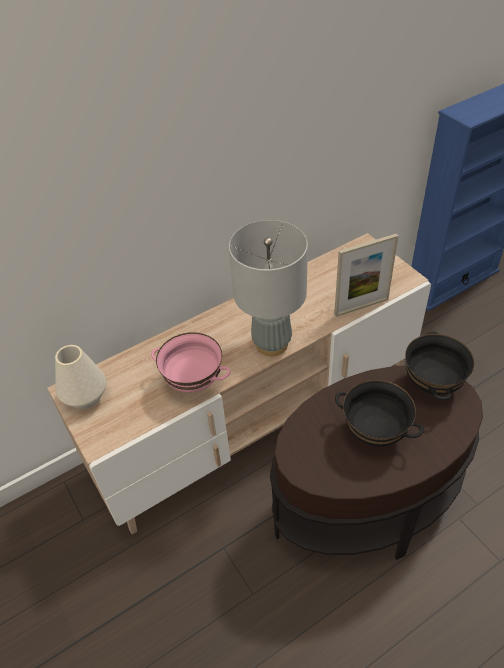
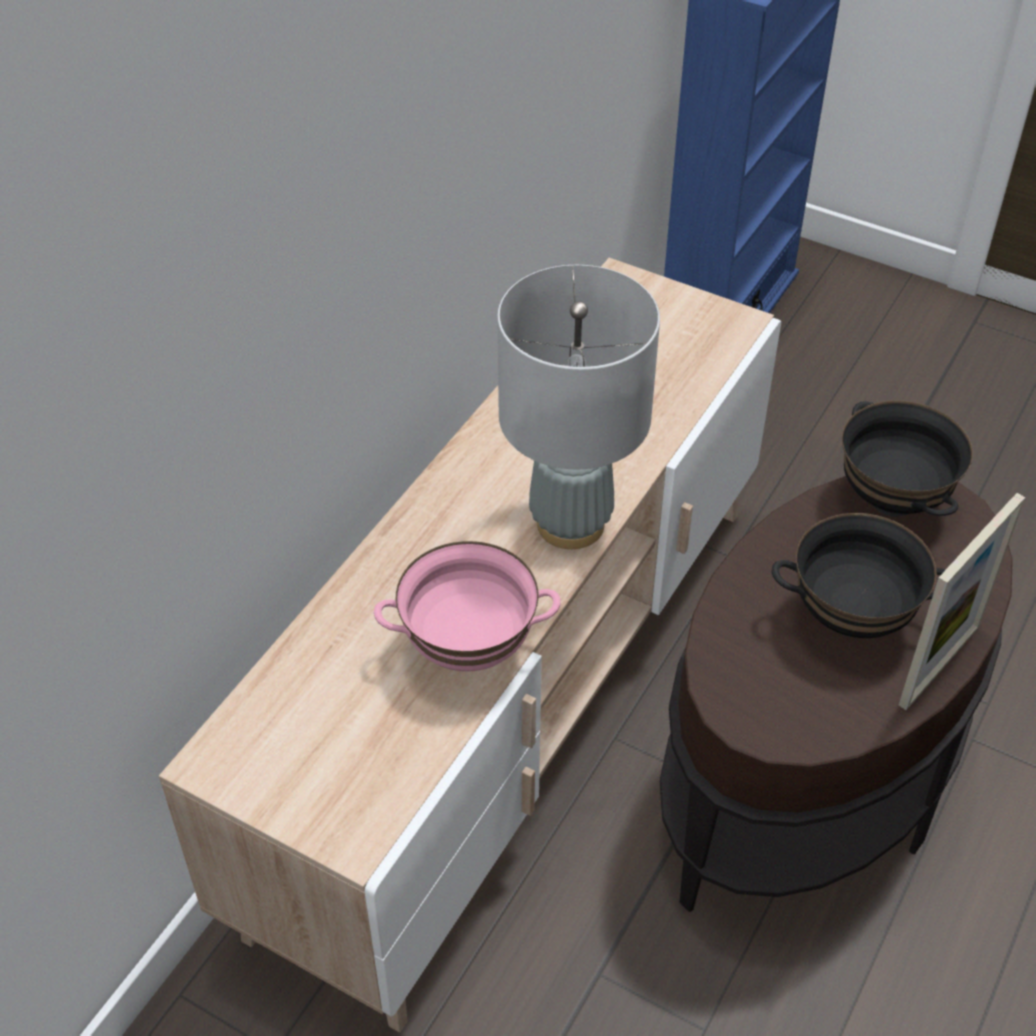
camera: 30 degrees left, 0 degrees up
white vase [55,345,106,409] -> none
picture frame [334,234,398,317] -> picture frame moved to [899,493,1025,710]

